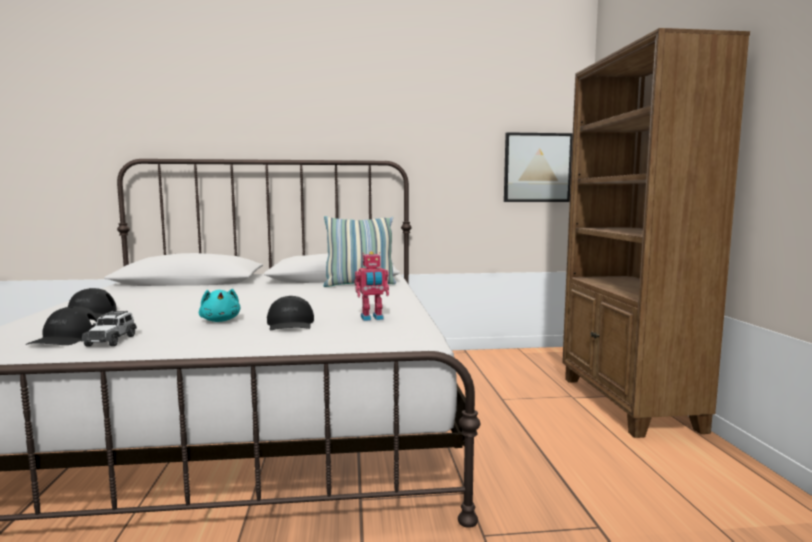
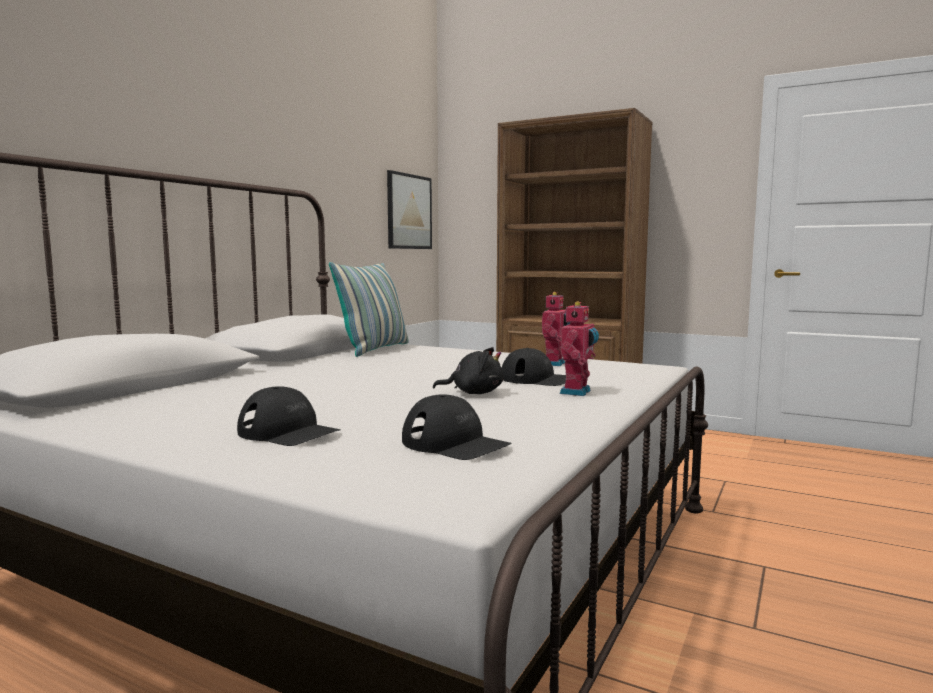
camera: 55 degrees left, 0 degrees up
toy car [81,311,137,347] -> none
turquoise plush toy [199,289,241,322] -> black plush toy [433,347,503,394]
none -> toy robot [560,301,599,396]

